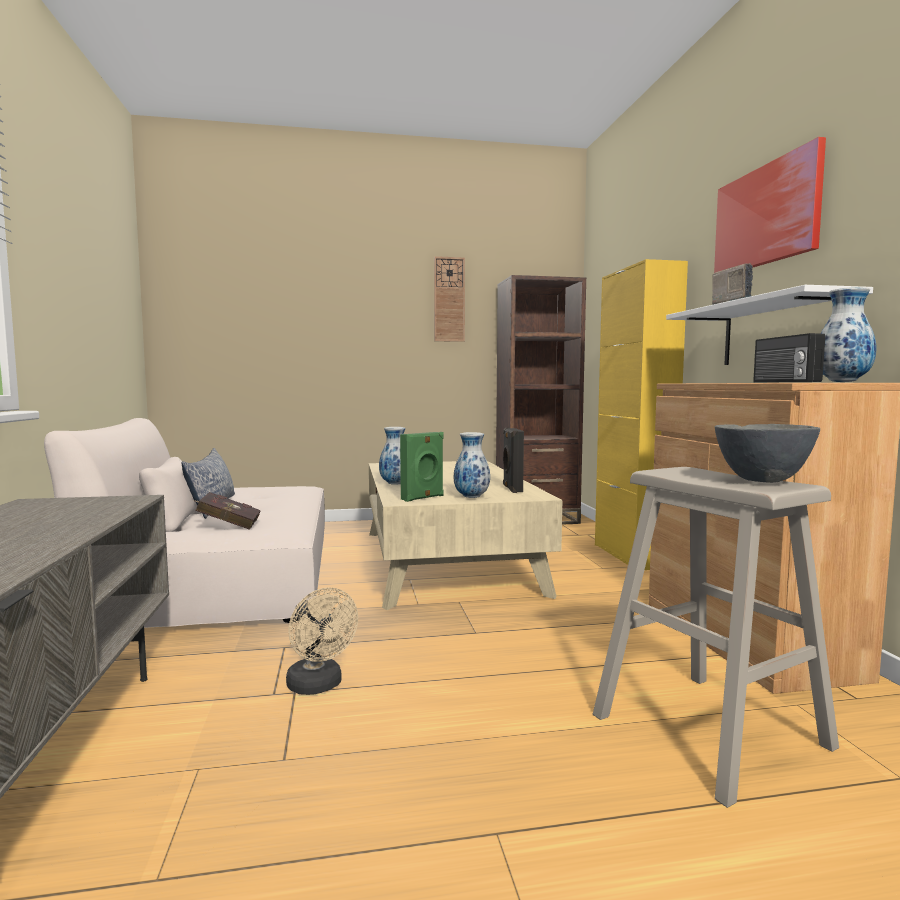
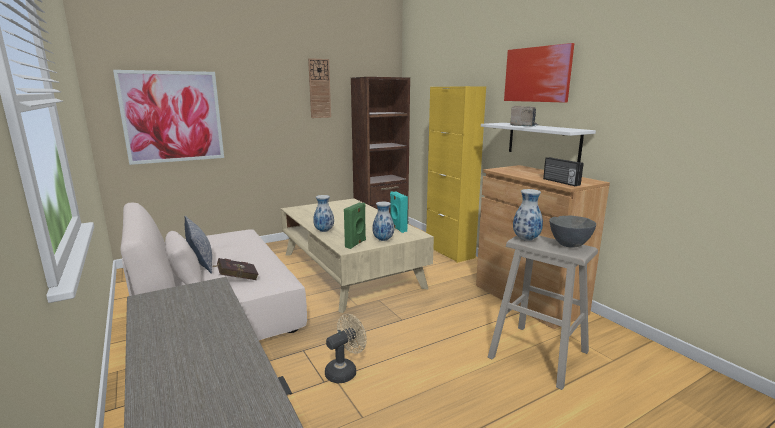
camera: 20 degrees left, 10 degrees up
beige fan [286,587,358,695] -> beige fan turned 75 degrees counterclockwise [325,314,367,384]
black speaker [503,428,524,493] -> turquoise speaker [390,191,408,233]
vase [821,287,876,382] -> vase moved to [513,189,543,241]
none -> picture [113,70,224,165]

